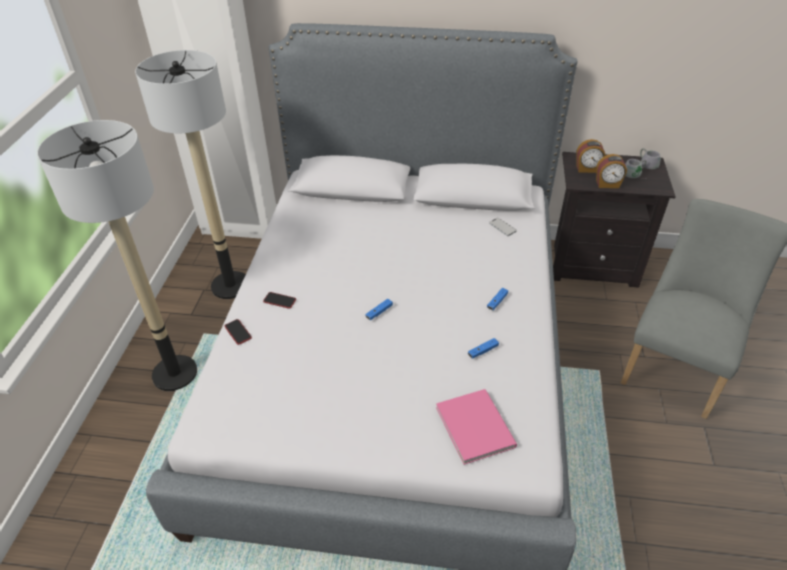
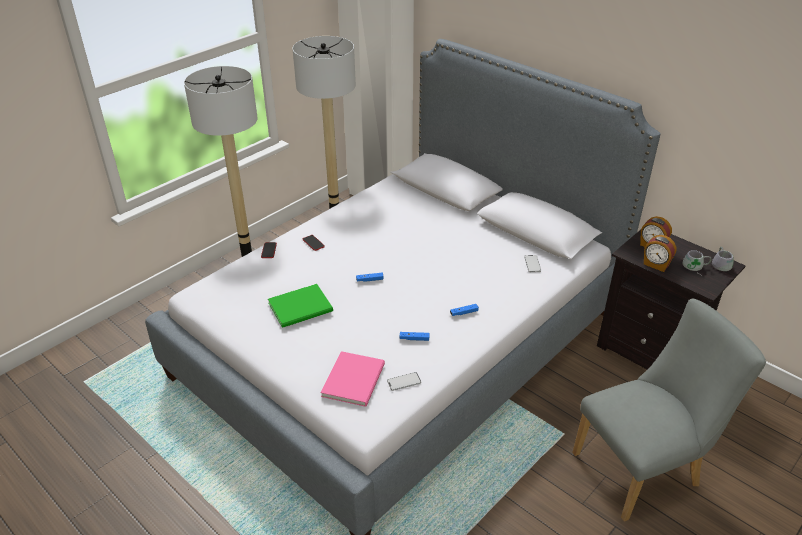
camera: 35 degrees right, 5 degrees down
none -> green book [268,284,333,328]
none -> phone [387,372,421,391]

